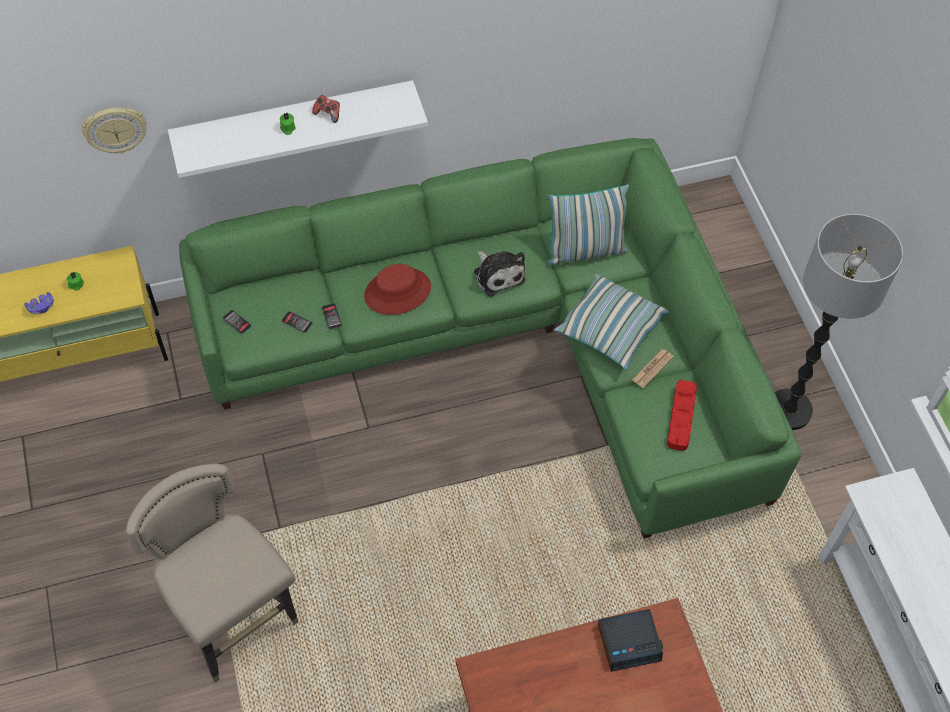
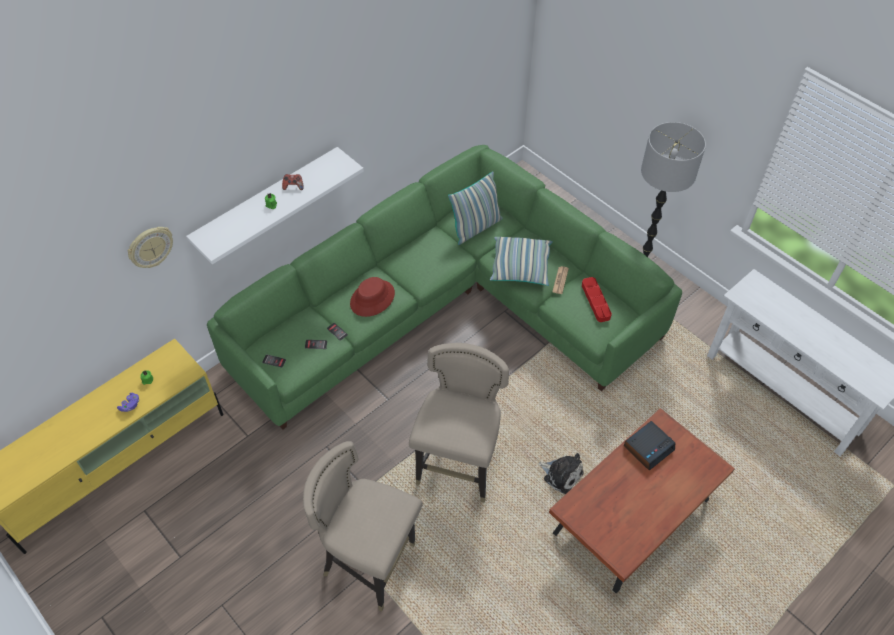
camera: 25 degrees left, 5 degrees down
plush toy [474,251,525,297] -> plush toy moved to [537,453,584,494]
none -> beige stool [409,343,509,503]

